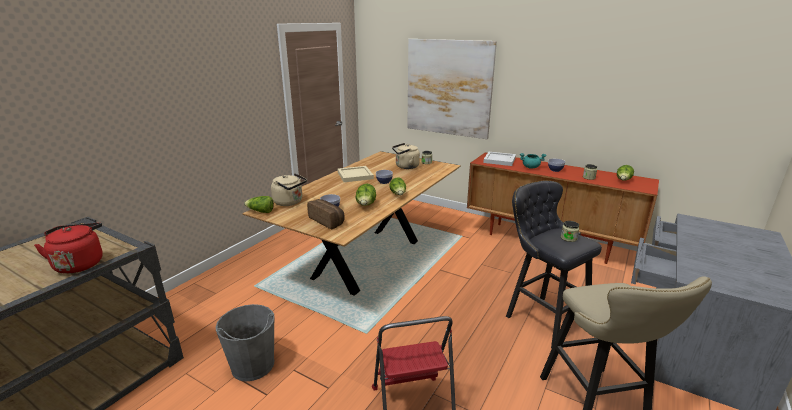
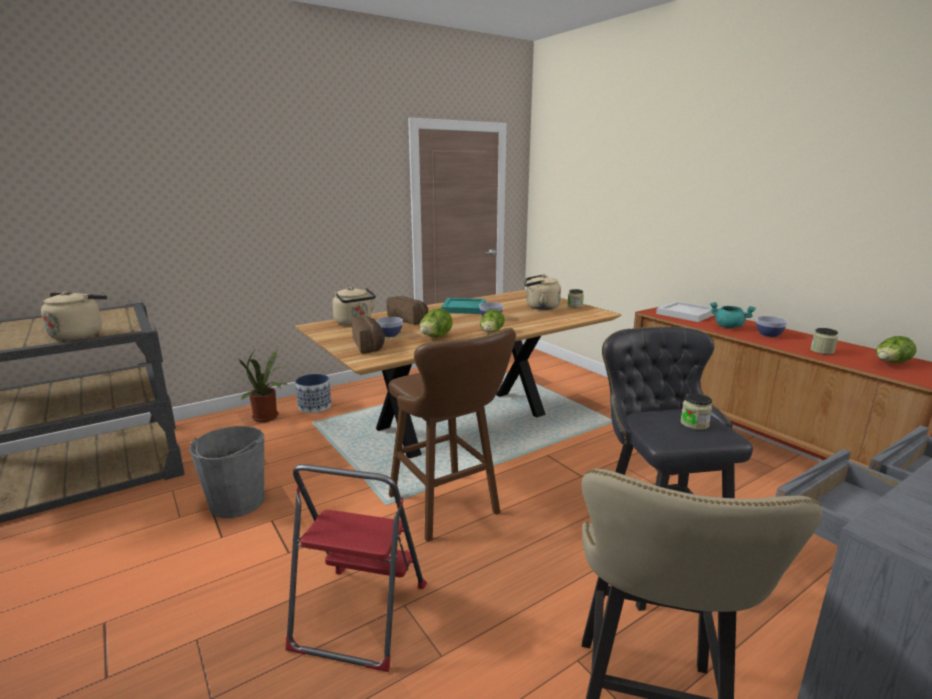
camera: 25 degrees right, 5 degrees down
red kettle [34,223,103,274] -> beige kettle [41,291,107,340]
lettuce [244,196,274,213] -> none
beige tray [338,166,374,182] -> turquoise tray [441,298,486,314]
picture [407,39,497,139] -> none
none -> potted plant [238,348,288,422]
none -> planter [295,374,331,413]
none -> bread [387,296,428,325]
none -> brown stool [388,328,516,542]

